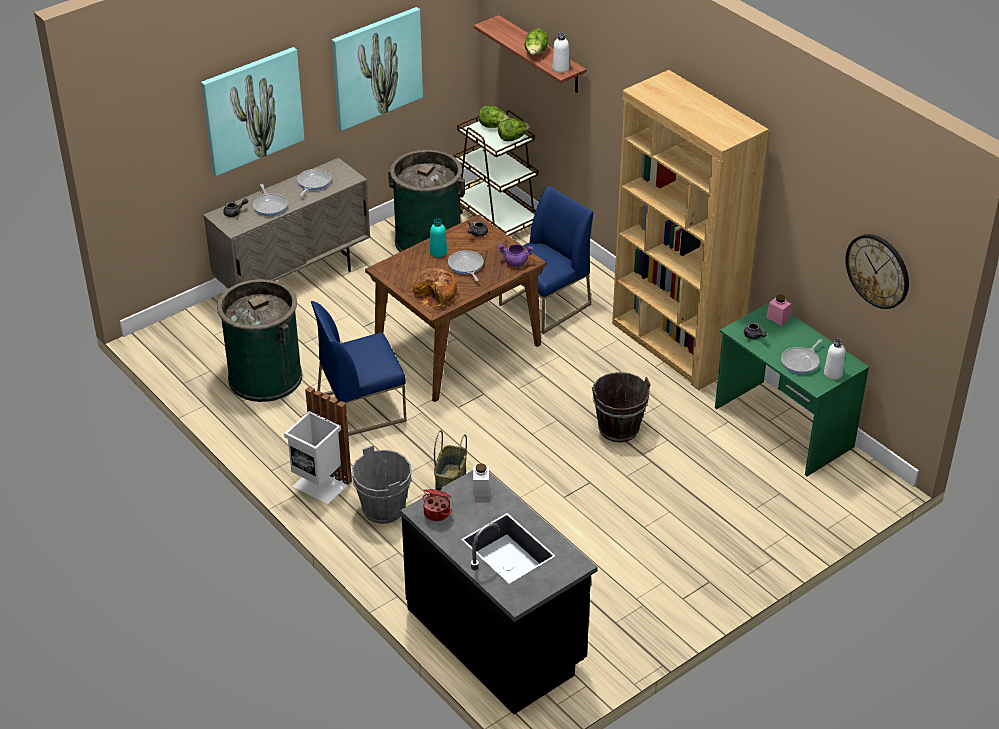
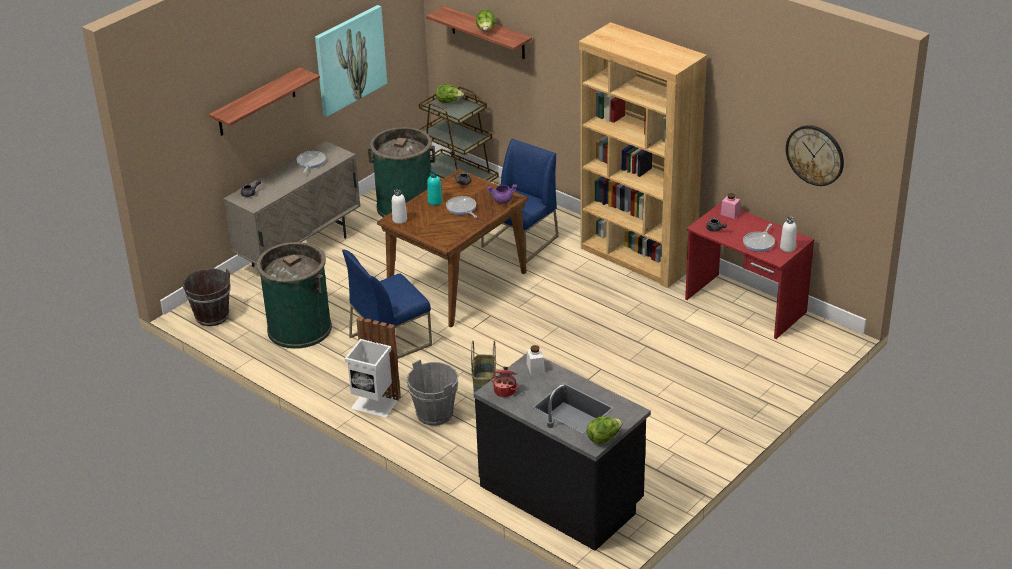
camera: 10 degrees left, 5 degrees down
picture [201,47,305,176] -> shelf [209,67,320,136]
frying pan [253,184,287,216] -> none
bread [413,268,458,308] -> none
lettuce [498,119,530,141] -> lettuce moved to [587,417,623,444]
white bottle [552,33,569,73] -> white bottle moved to [392,189,407,224]
brown bucket [592,372,651,442] -> brown bucket moved to [181,268,231,326]
green desk [715,303,869,476] -> red desk [685,202,815,339]

